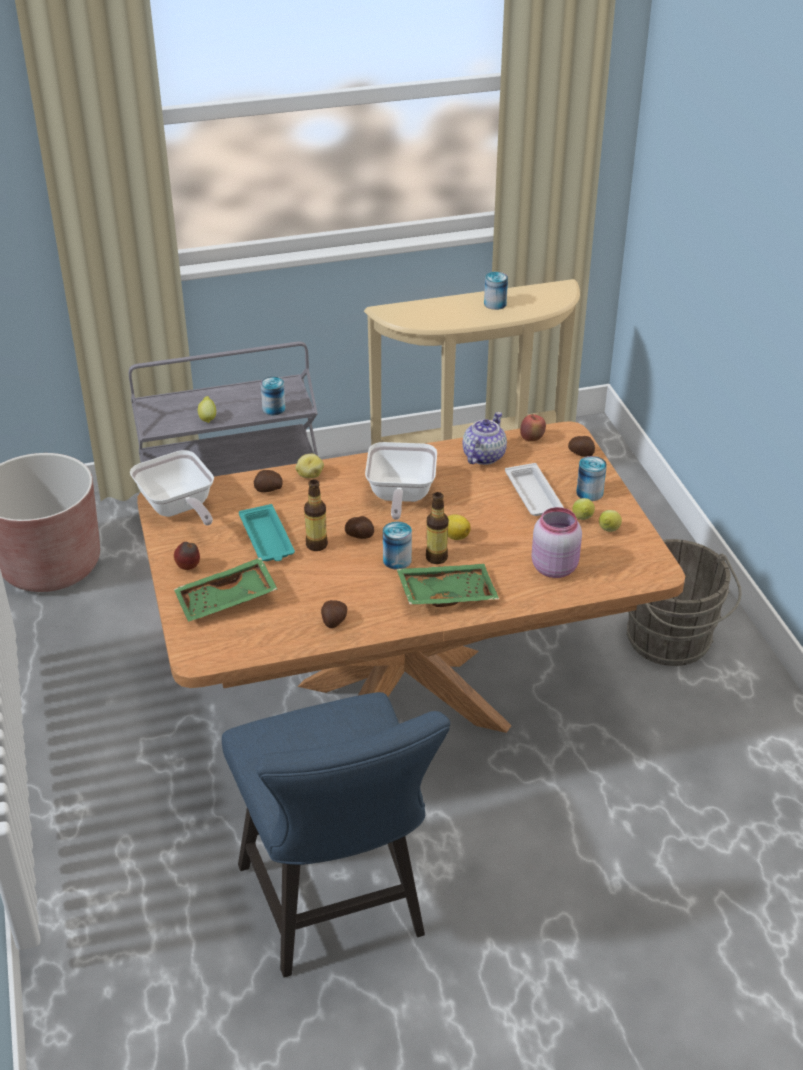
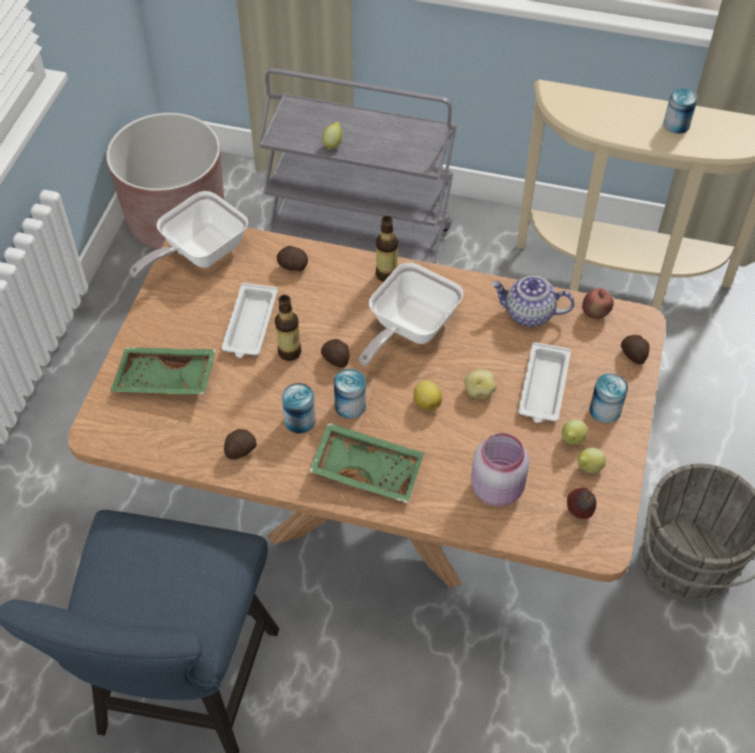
camera: 30 degrees right, 15 degrees up
frying pan [130,450,214,526] -> frying pan turned 45 degrees clockwise [129,191,248,278]
apple [174,542,200,570] -> apple moved to [567,488,596,519]
turquoise tray [239,504,295,561] -> white tray [221,283,278,358]
can [261,377,286,415] -> can moved to [282,383,316,433]
potato [295,454,324,478] -> potato moved to [464,369,496,399]
bottle [426,492,449,564] -> bottle moved to [376,216,398,282]
teapot [463,412,507,465] -> teapot turned 135 degrees counterclockwise [491,276,574,327]

